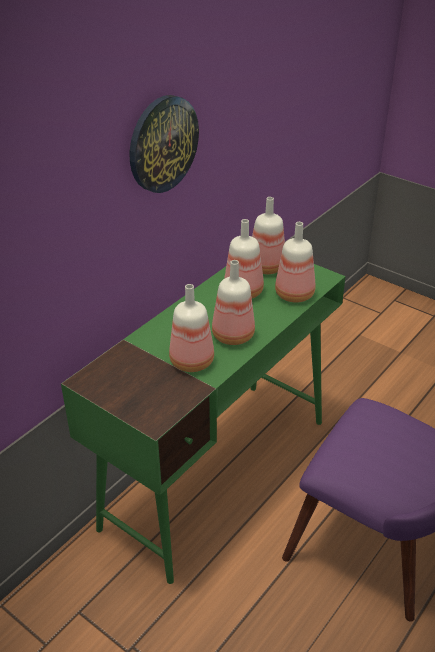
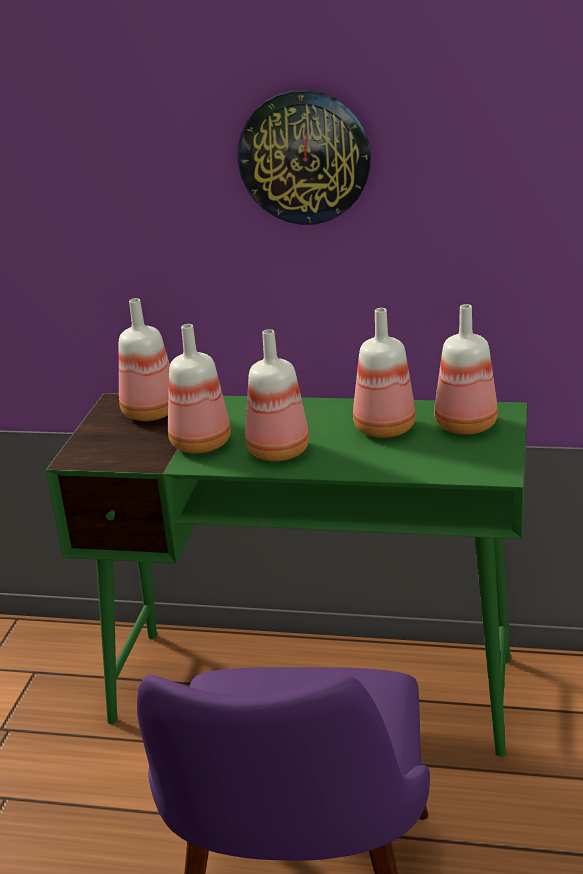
camera: 65 degrees right, 10 degrees down
bottle [275,222,315,303] -> bottle moved to [119,298,170,421]

